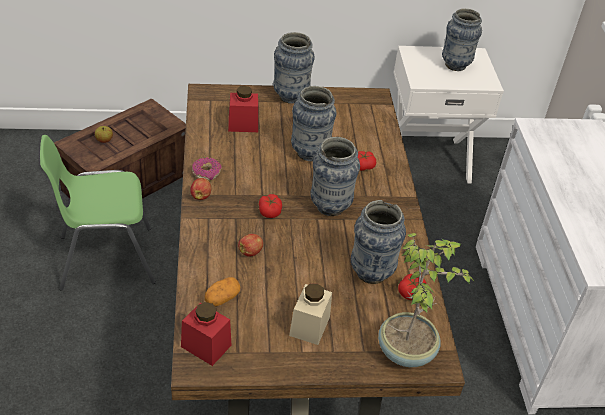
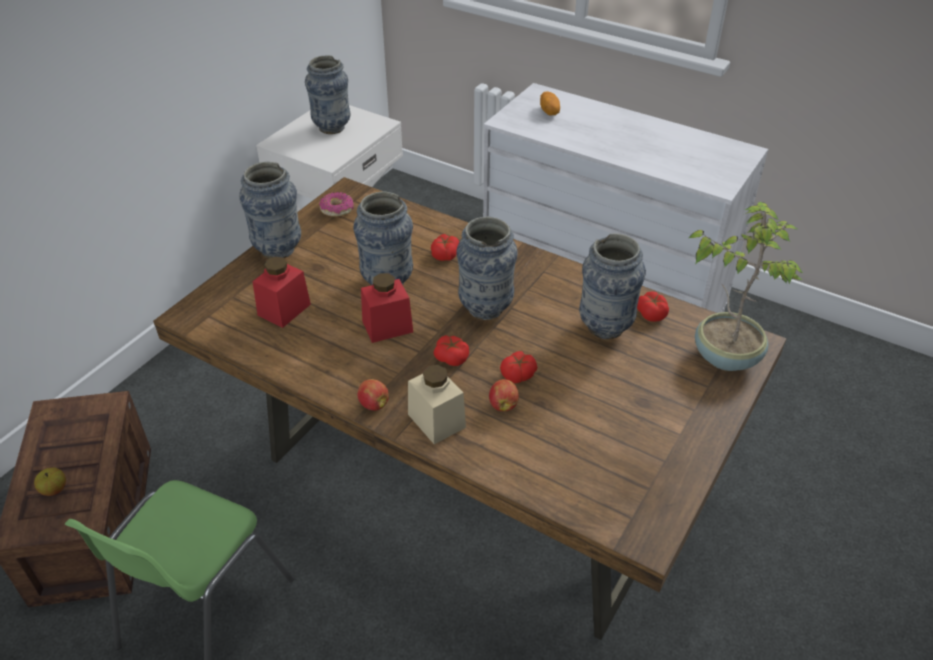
camera: 50 degrees left, 0 degrees up
red jar [181,302,231,366] -> red jar moved to [361,273,413,343]
donut [192,157,222,181] -> donut moved to [319,192,354,217]
potato [205,277,240,306] -> potato moved to [540,92,560,115]
beige jar [289,284,332,345] -> beige jar moved to [408,365,466,444]
none -> tomato [500,351,537,383]

